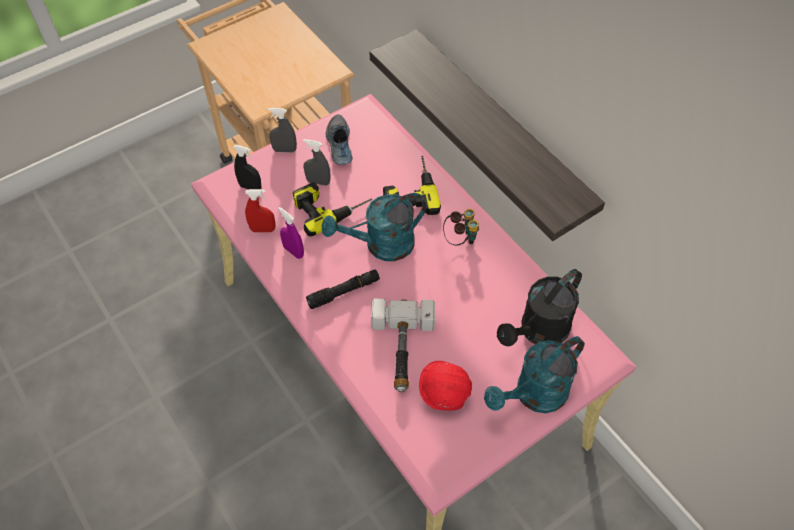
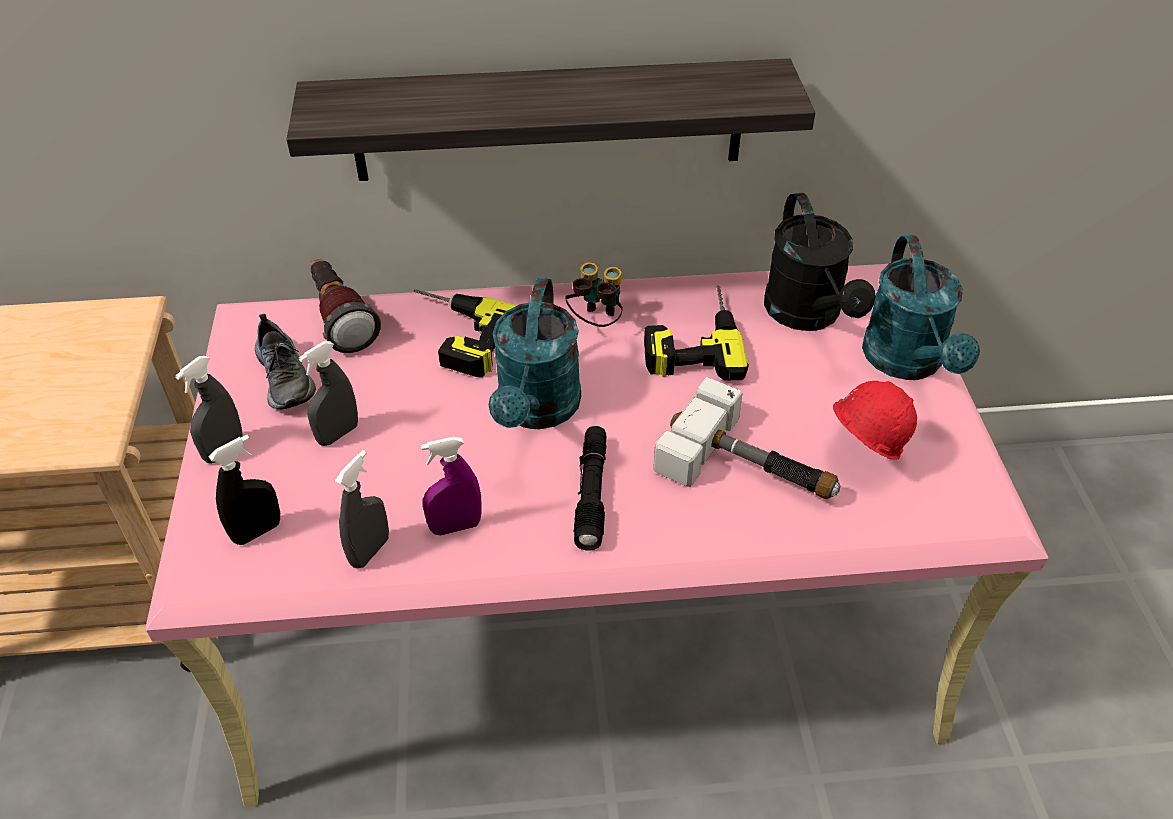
camera: 60 degrees left, 10 degrees down
red spray bottle [245,189,275,232] -> grey spray bottle [335,450,389,568]
power drill [293,182,372,237] -> power drill moved to [644,286,749,380]
shoe [326,114,353,165] -> shoe turned 135 degrees counterclockwise [255,314,316,409]
none -> flashlight [310,259,381,353]

